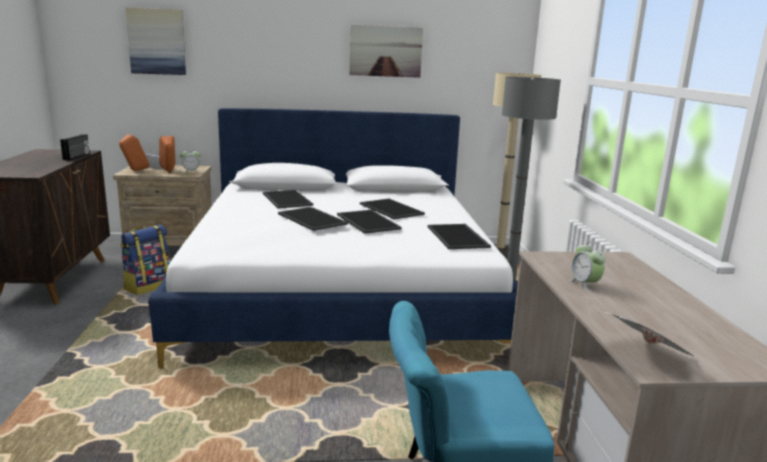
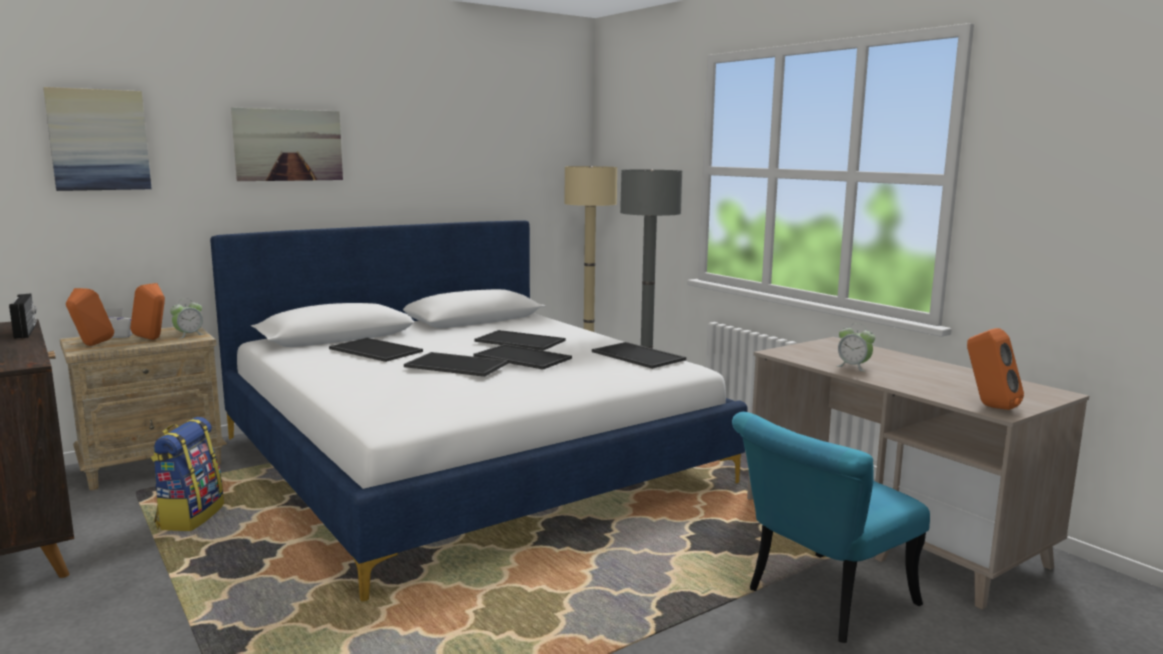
camera: 30 degrees left, 5 degrees down
picture [349,25,423,78] -> picture moved to [231,107,343,181]
newspaper [604,312,696,358] -> orange speaker [967,328,1024,410]

